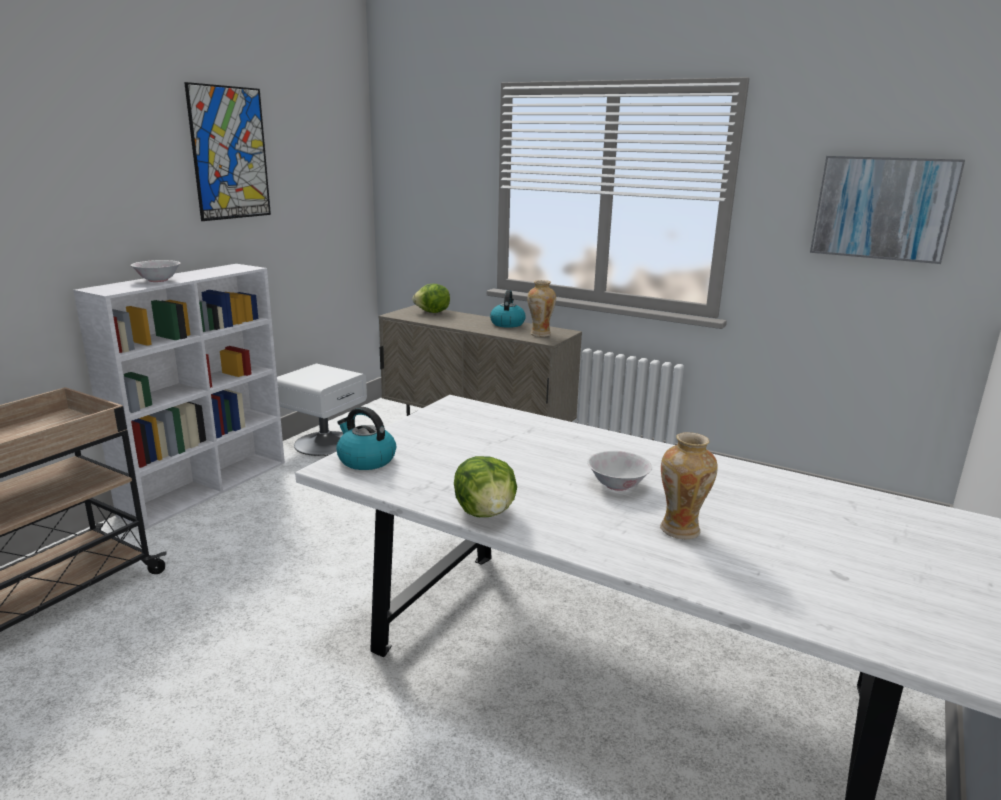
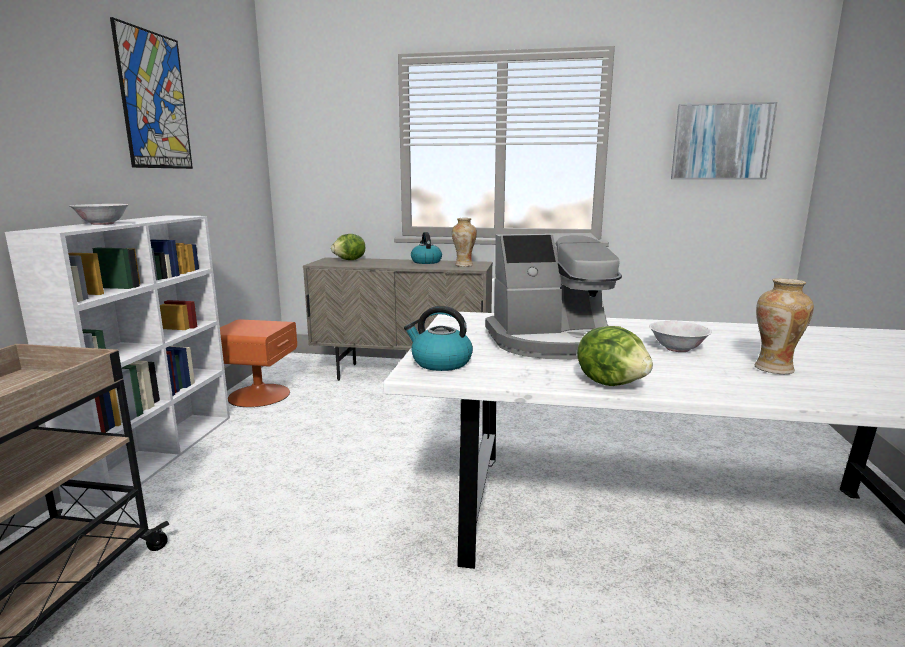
camera: 20 degrees left, 5 degrees down
white nightstand [277,364,367,456] -> orange nightstand [220,319,297,407]
none -> coffee machine [485,233,622,360]

